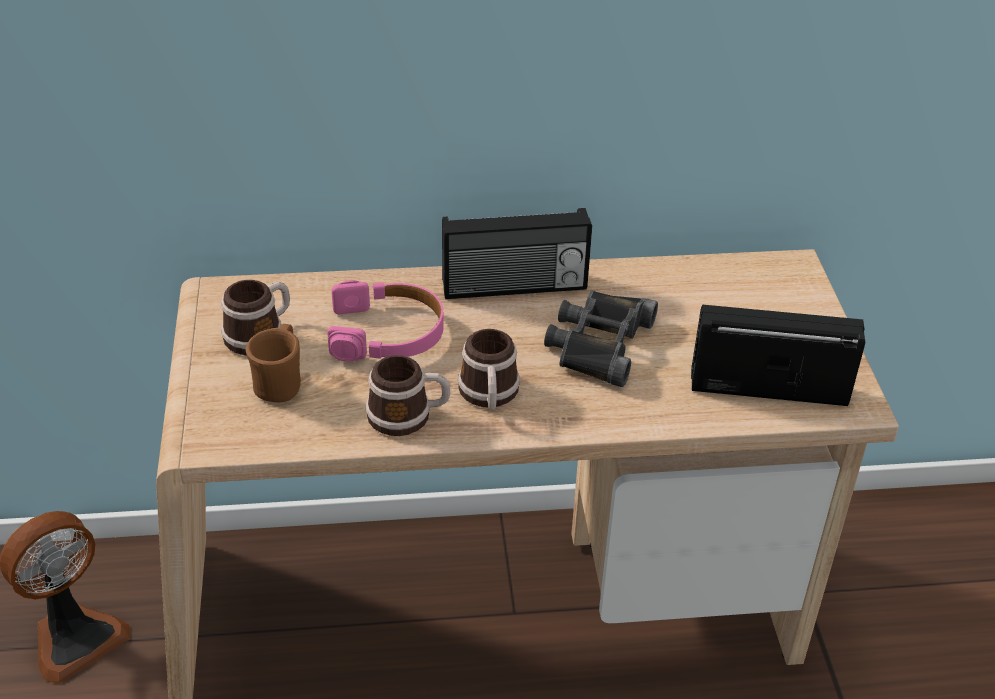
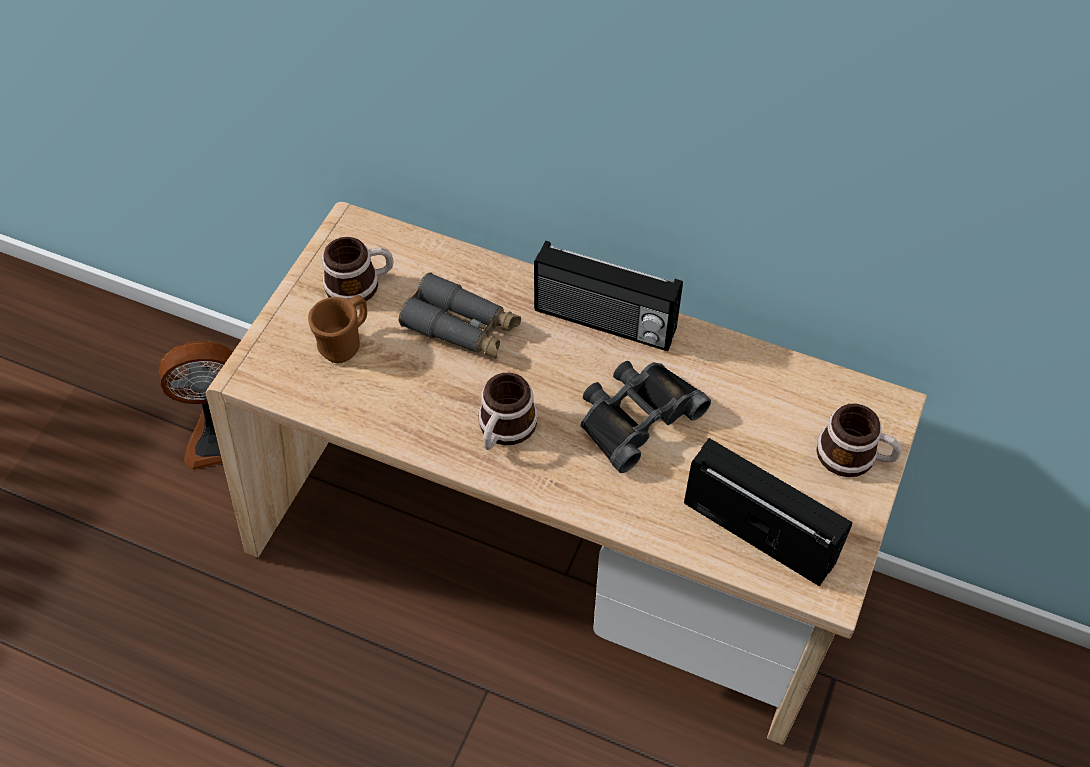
camera: 30 degrees right, 15 degrees up
pink headphones [327,280,443,362] -> grey binoculars [399,272,521,359]
mug [366,355,450,436] -> mug moved to [816,403,902,477]

